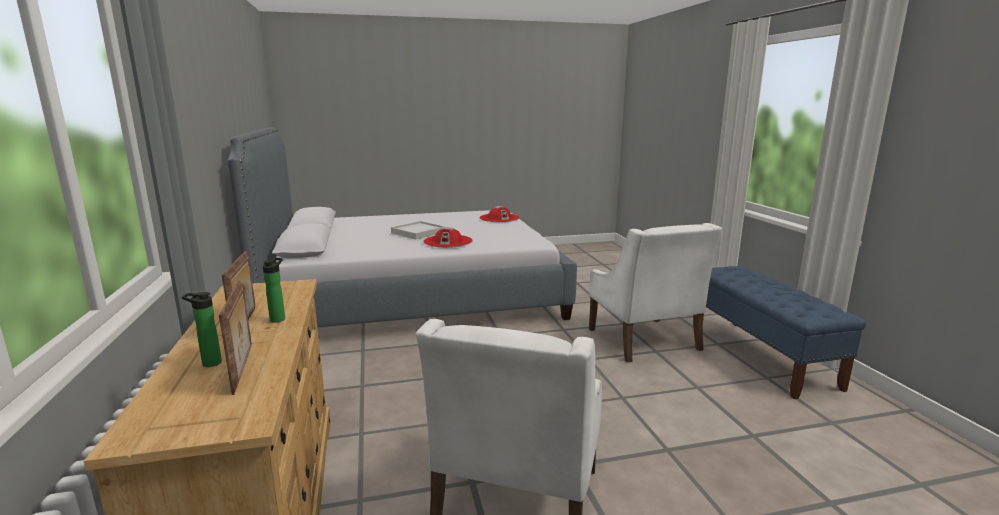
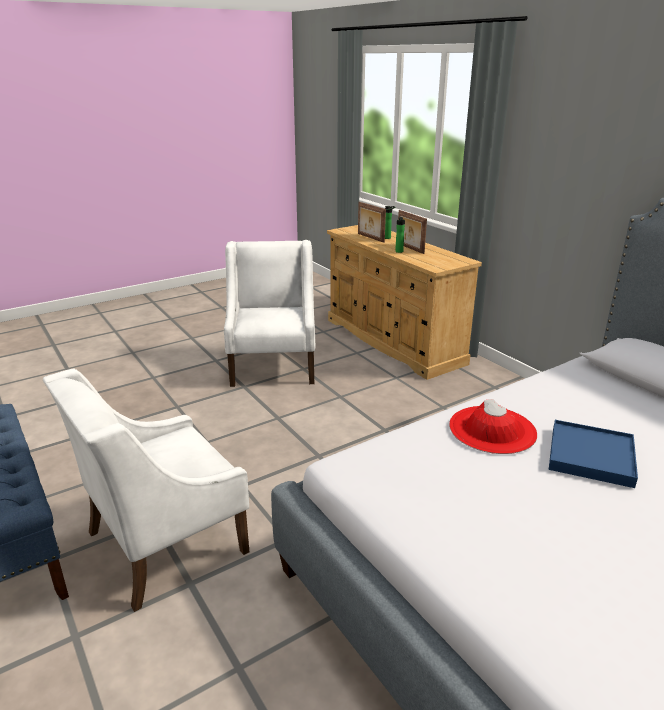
camera: 160 degrees right, 10 degrees up
white tray [391,221,445,239] -> blue tray [549,420,638,488]
red hat [480,206,520,222] -> none
white armchair [589,223,722,363] -> white armchair turned 90 degrees counterclockwise [43,368,249,612]

